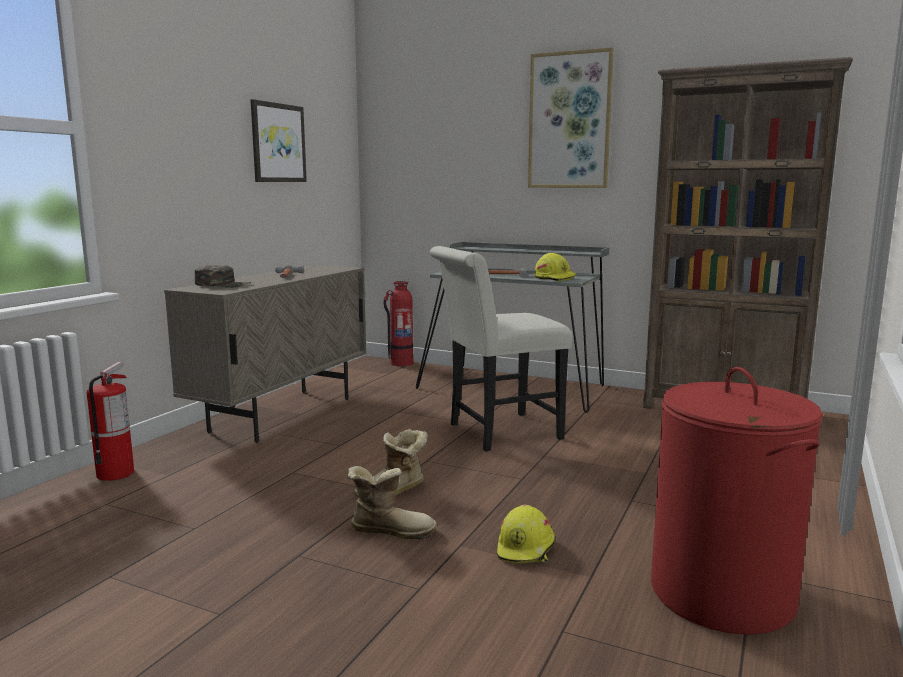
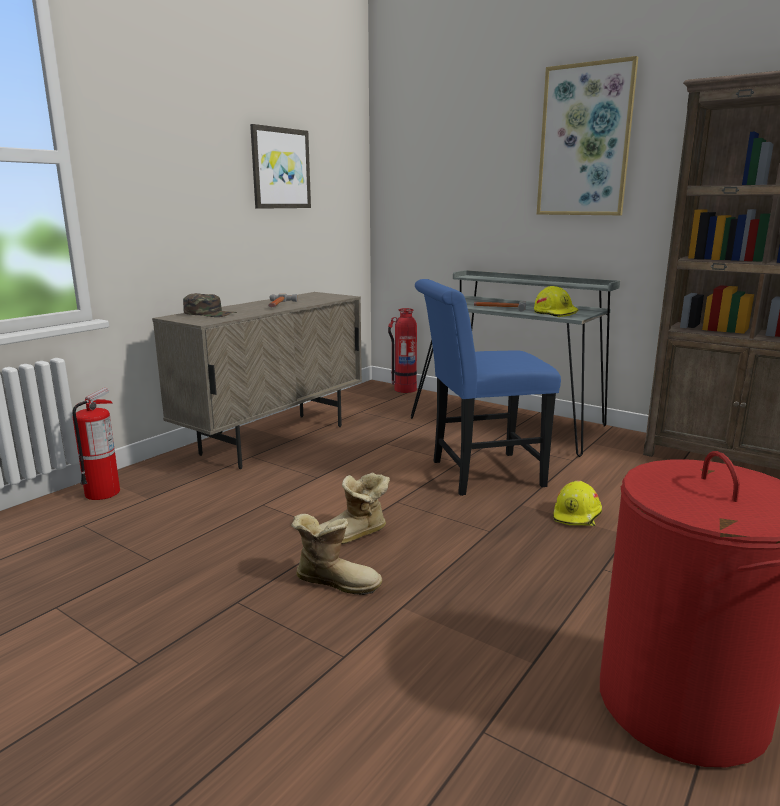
camera: 10 degrees right, 5 degrees up
white chair [430,246,572,452] -> blue chair [415,279,561,496]
yellow hard hat [497,505,555,564] -> yellow hard hat moved to [553,480,602,526]

